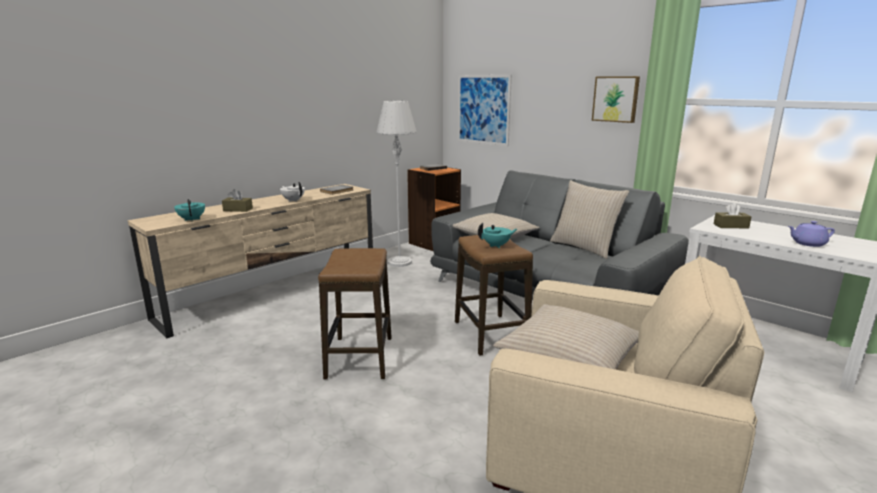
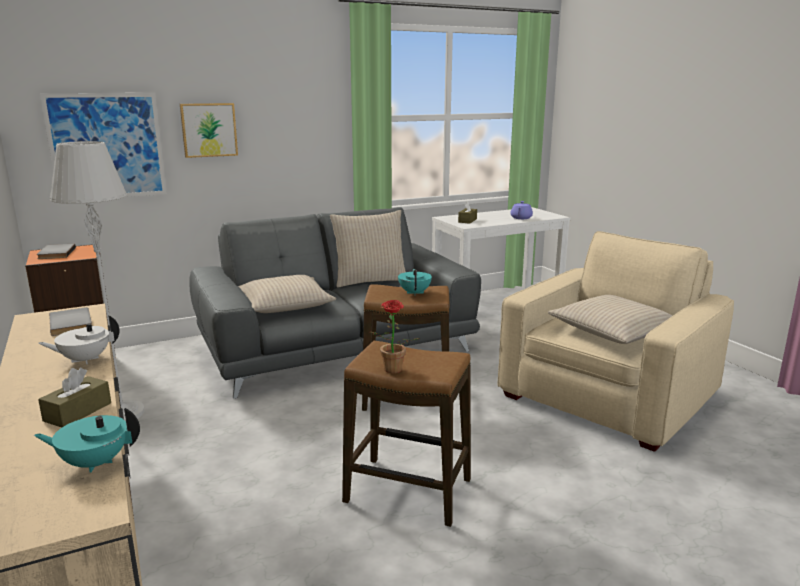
camera: 70 degrees left, 0 degrees up
picture [592,76,640,123] -> picture moved to [180,103,238,158]
none -> potted plant [370,300,420,373]

